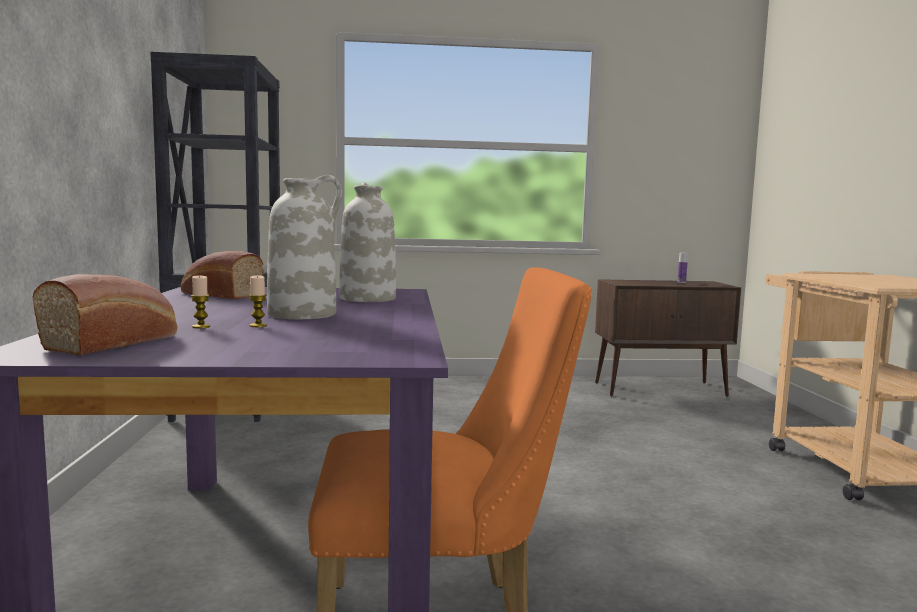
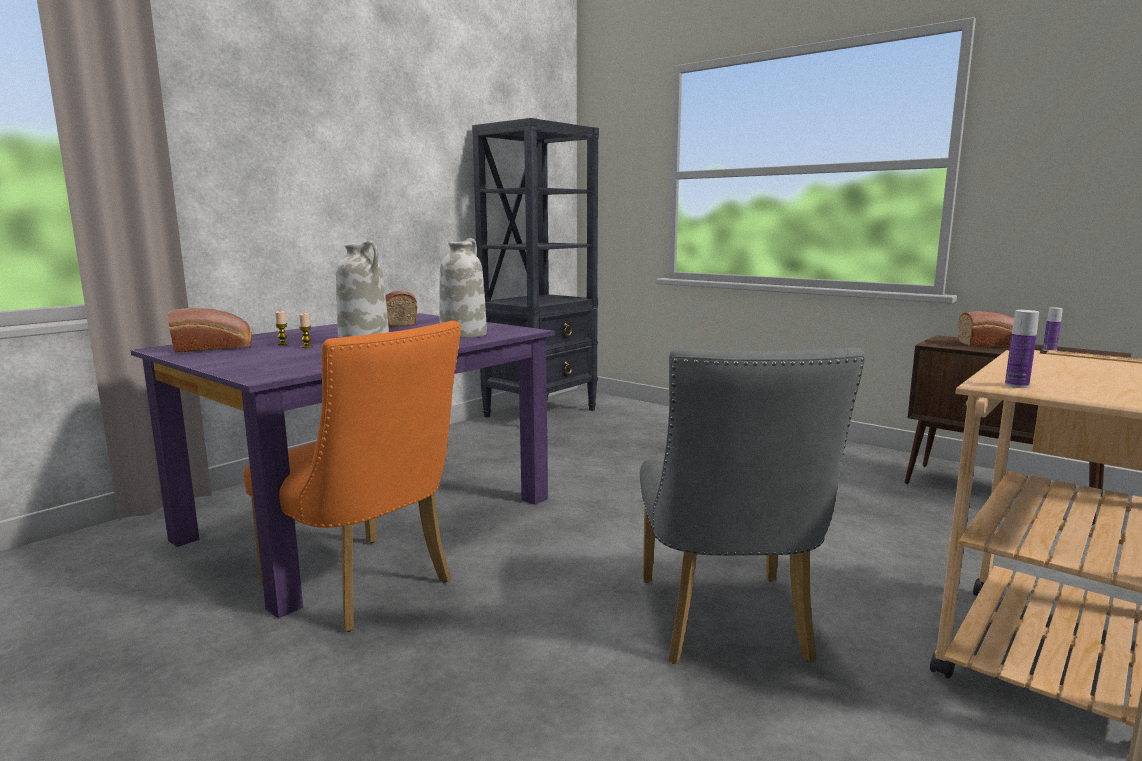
camera: 45 degrees right, 5 degrees up
none -> grey chair [640,348,865,664]
none -> bread [958,311,1014,347]
none -> bottle [1005,310,1039,388]

